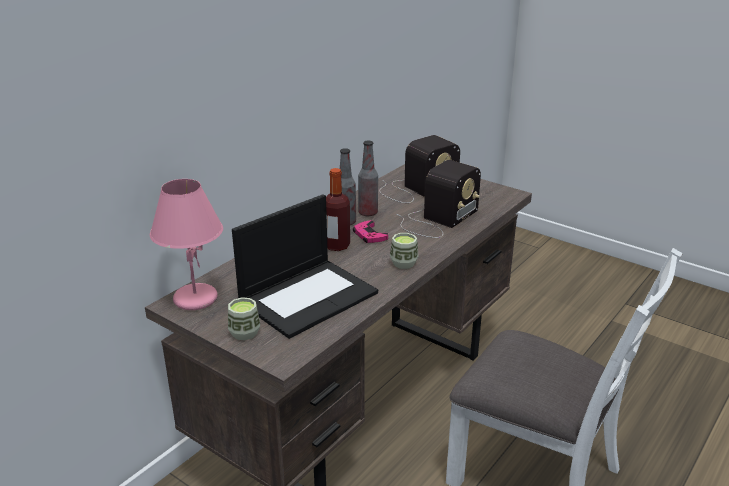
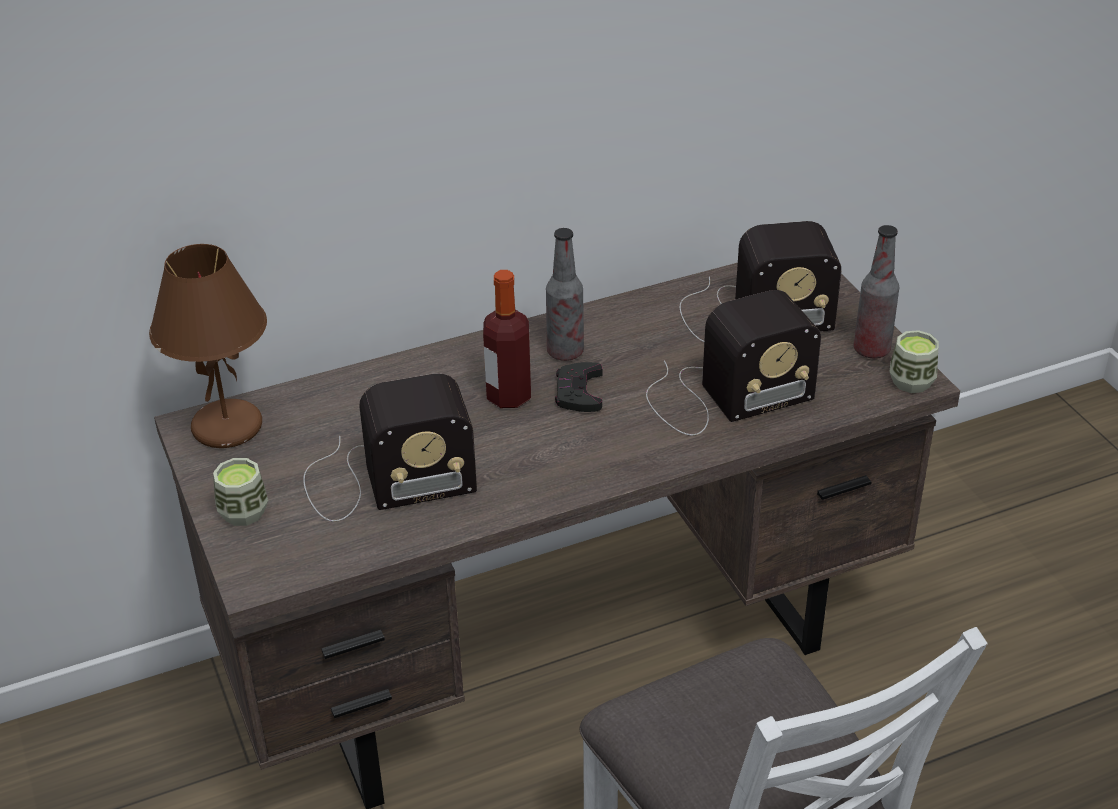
camera: 30 degrees right, 10 degrees up
pink table lamp [150,179,223,310] -> brown table lamp [149,244,267,448]
laptop [232,194,378,339] -> radio [303,373,477,522]
pink game controller [353,220,388,243] -> black game controller [555,362,602,412]
bottle [358,141,378,216] -> bottle moved to [854,225,899,358]
cup [390,233,418,269] -> cup moved to [890,330,939,393]

